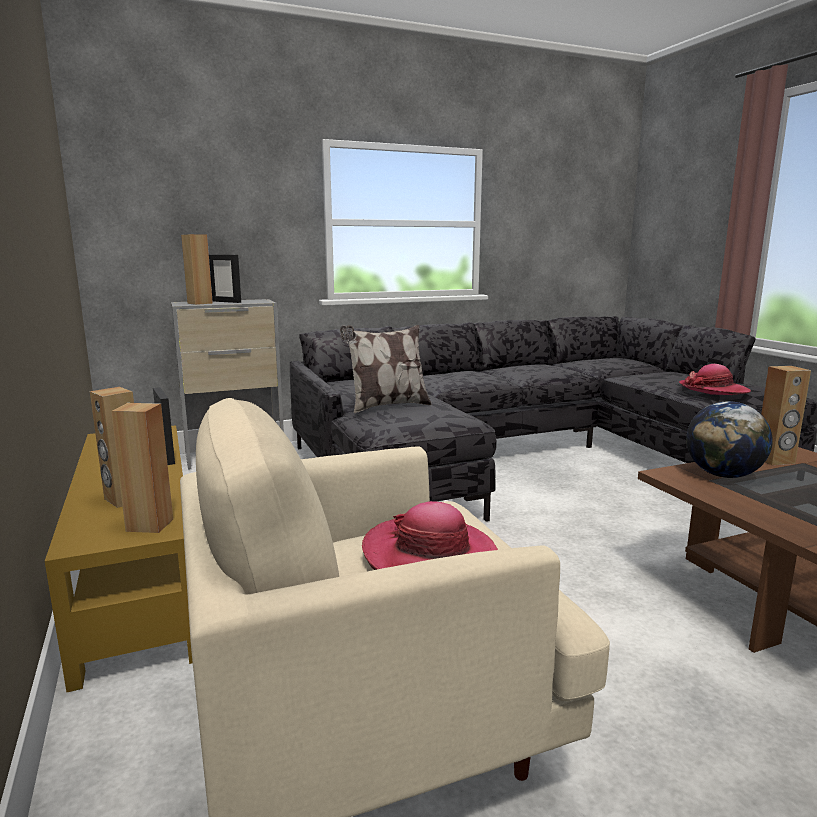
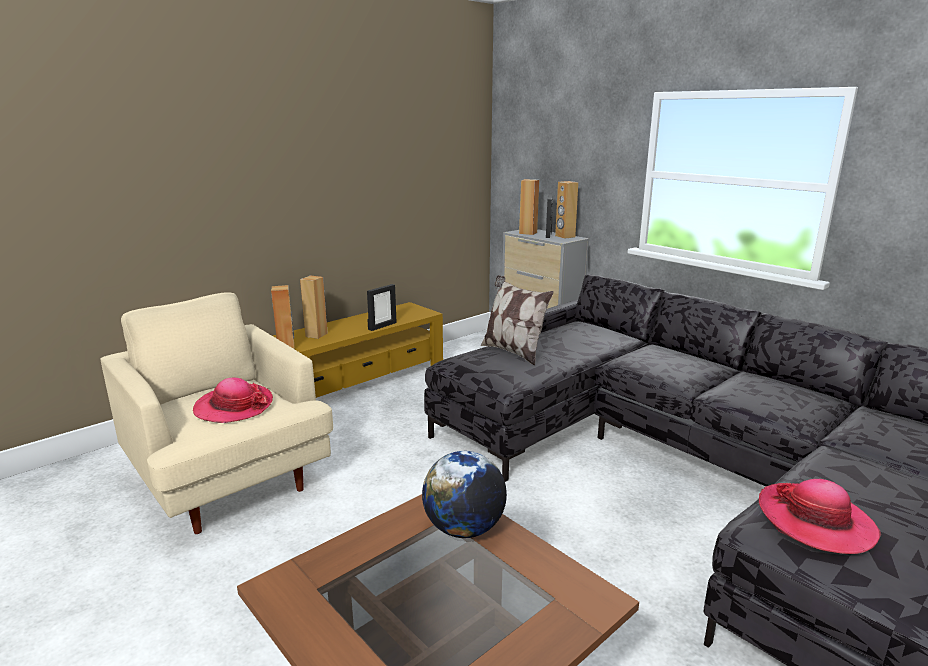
camera: 70 degrees right, 5 degrees up
brown speaker [761,366,811,465] -> brown speaker moved to [555,181,578,239]

